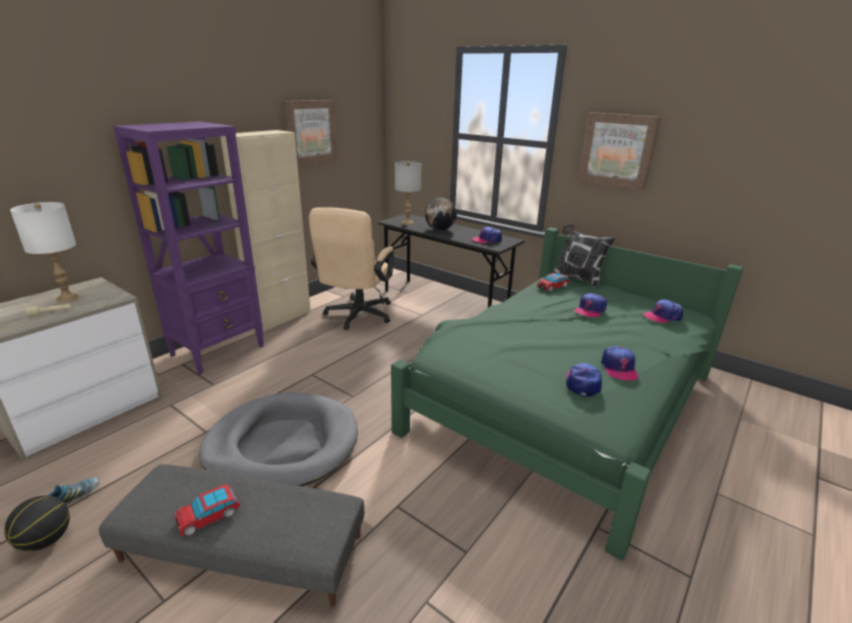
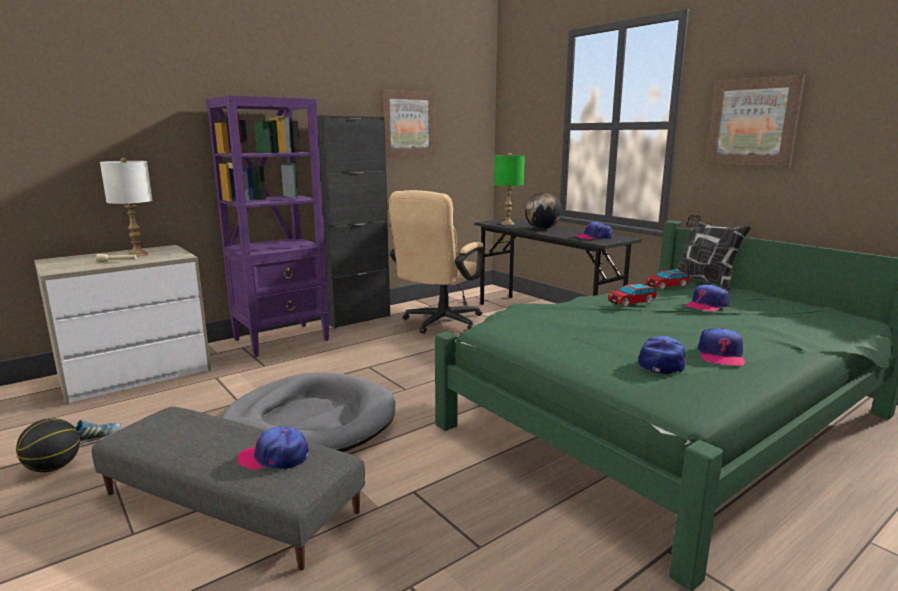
camera: 15 degrees right, 10 degrees down
toy car [175,484,240,537] -> toy car moved to [608,284,657,307]
beige cabinet [220,130,311,332] -> black cabinet [317,115,390,329]
grey table lamp [395,161,421,225] -> green table lamp [494,153,525,225]
cap [643,300,683,323] -> cap moved to [238,426,309,470]

